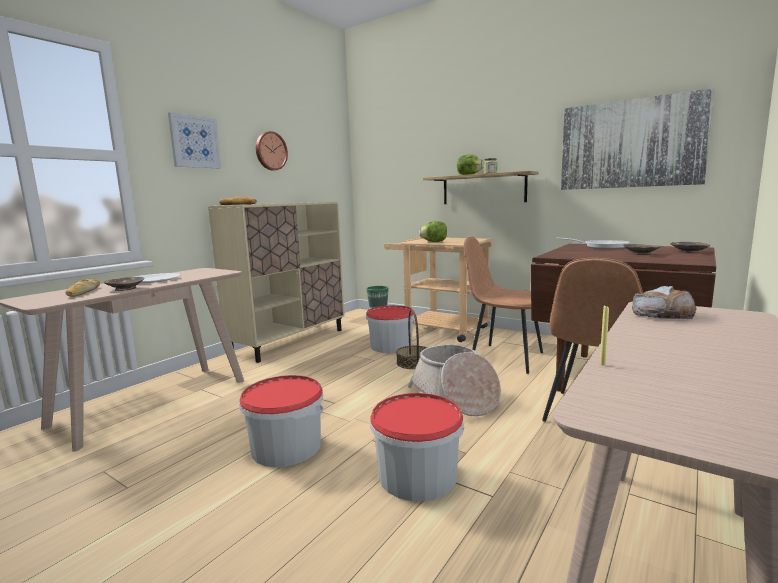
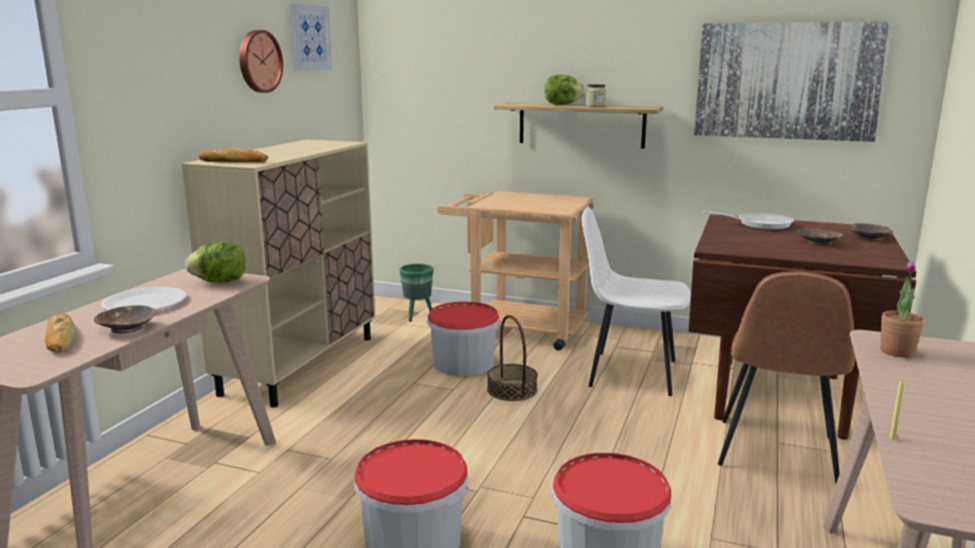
camera: 15 degrees left, 5 degrees up
picture [168,112,221,168] -> picture moved to [289,4,332,71]
basket [408,345,501,416] -> none
lettuce [419,221,447,242] -> lettuce moved to [185,241,245,283]
brown chair [464,236,543,374] -> white chair [582,206,691,396]
bread [632,286,697,319] -> potted plant [880,261,924,358]

